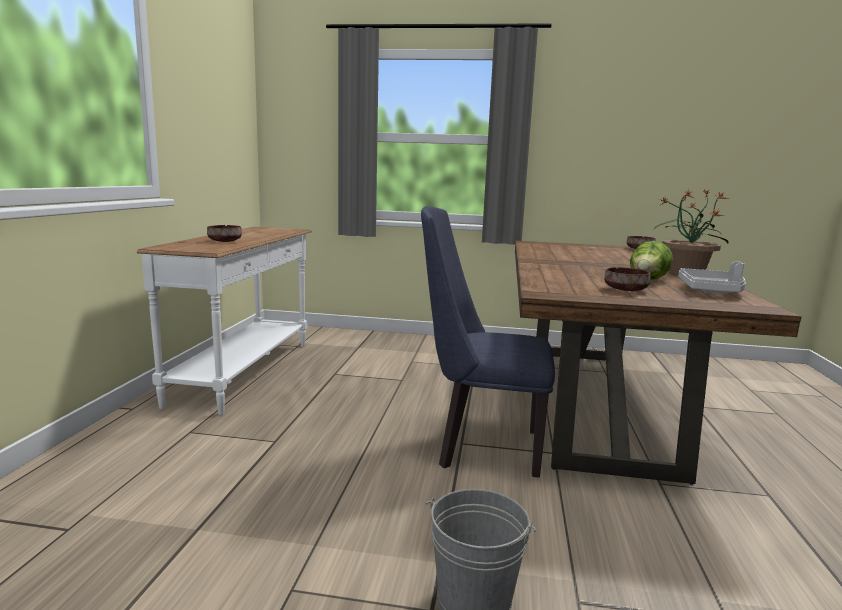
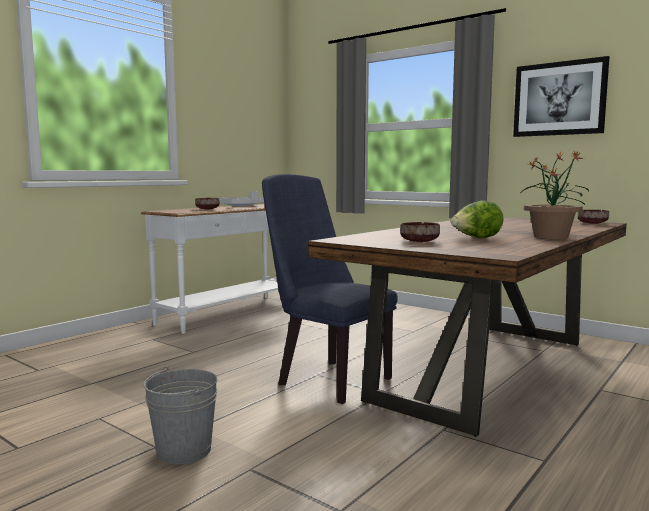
camera: 30 degrees right, 5 degrees down
grey tray [678,261,746,293] -> grey tray moved to [219,191,264,207]
none -> picture [513,56,609,137]

